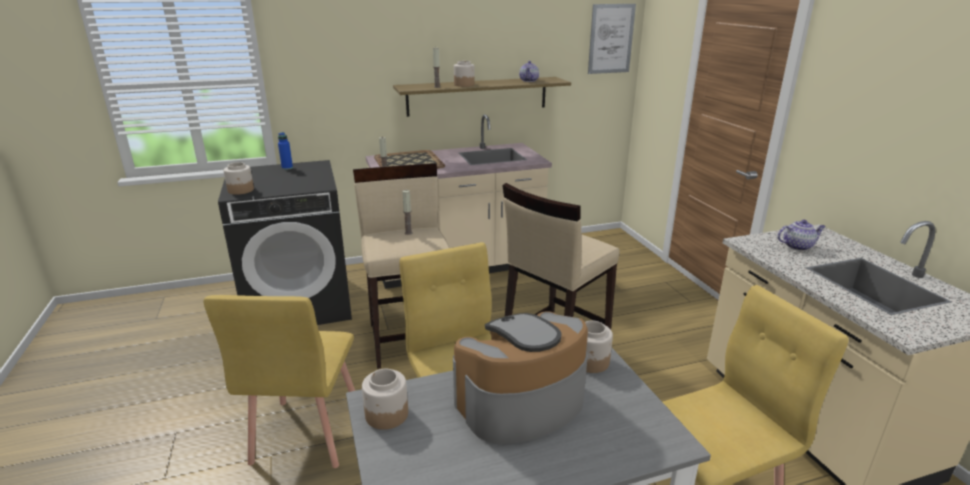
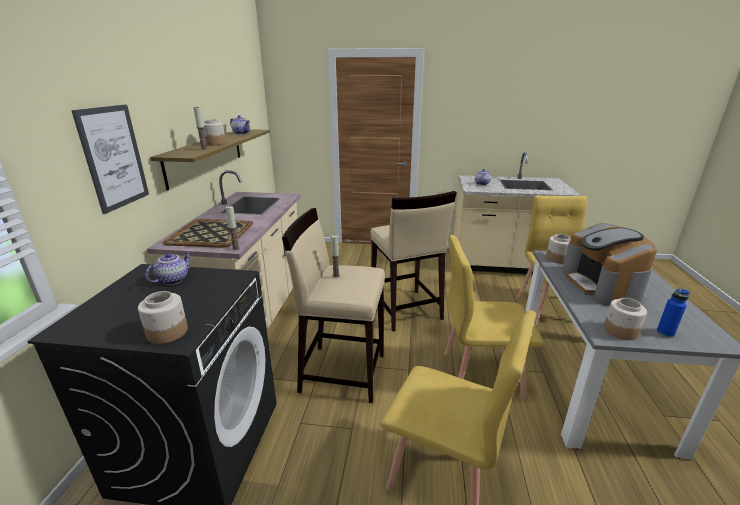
camera: 65 degrees left, 0 degrees up
blue bottle [278,132,293,170] -> blue bottle moved to [656,288,690,338]
picture [588,4,636,74] -> picture moved to [71,104,149,214]
none -> teapot [145,252,191,285]

